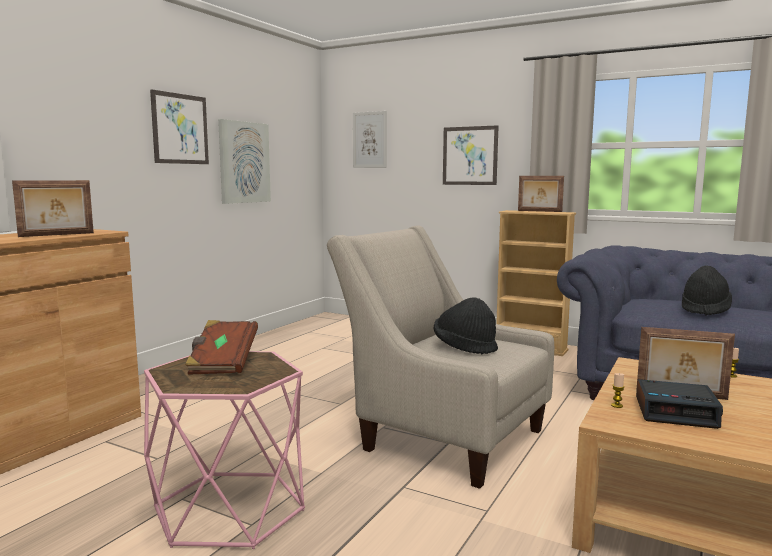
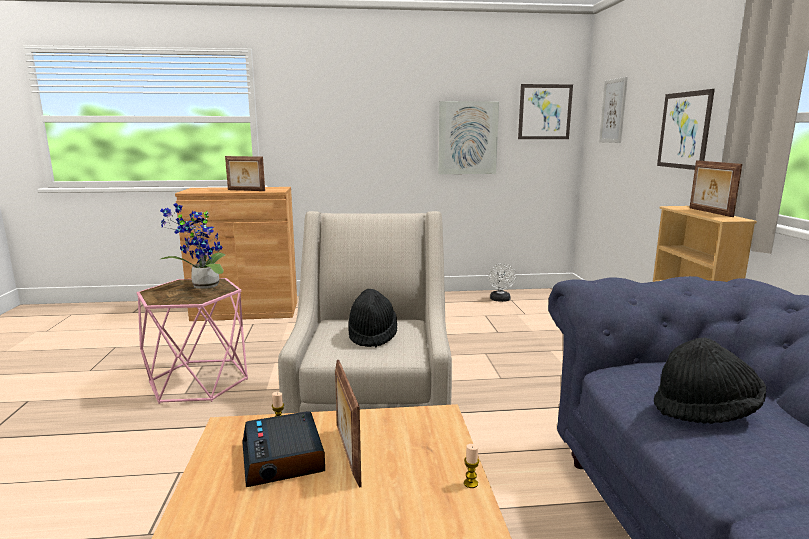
camera: 55 degrees right, 5 degrees up
picture [150,89,209,164] -> picture moved to [518,84,573,139]
brown book [185,320,258,375] -> potted plant [159,203,225,289]
none -> white fan [488,263,516,302]

